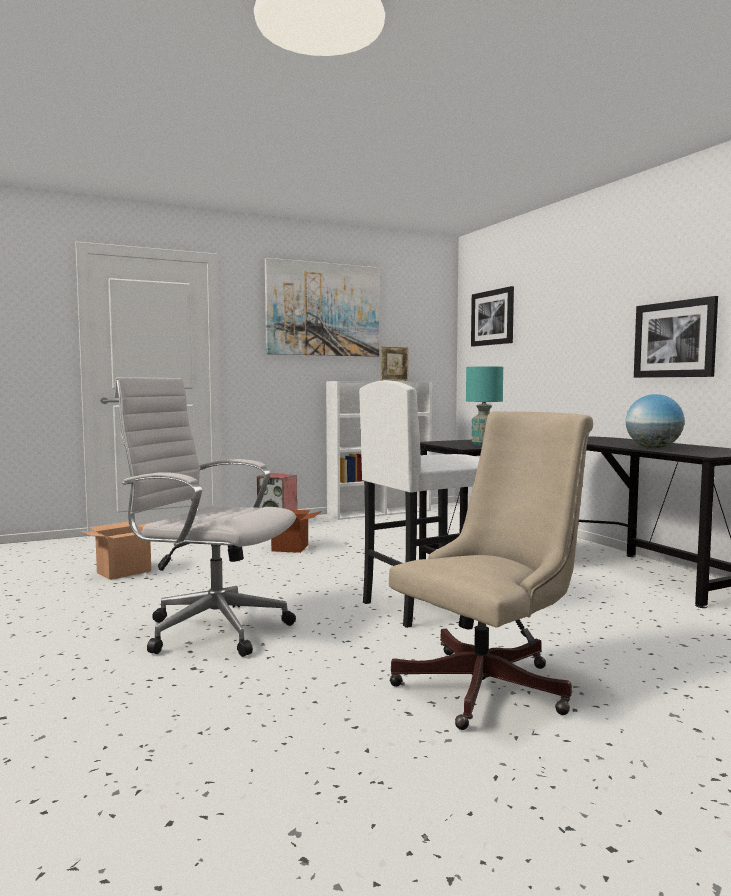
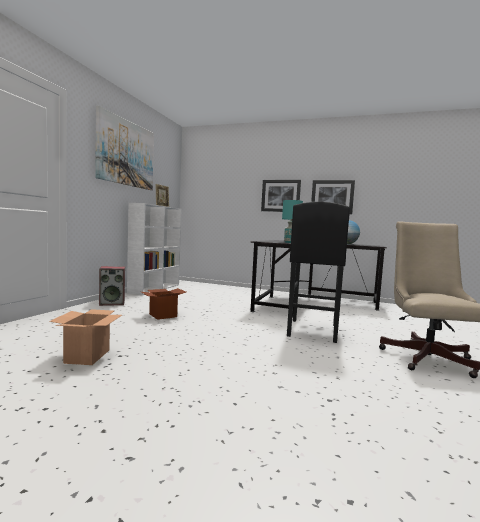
camera: 45 degrees left, 0 degrees up
white office chair [114,377,296,657] -> none
white stool [359,380,480,628] -> black stool [287,201,350,343]
picture [471,286,514,347] -> picture moved to [261,180,301,212]

